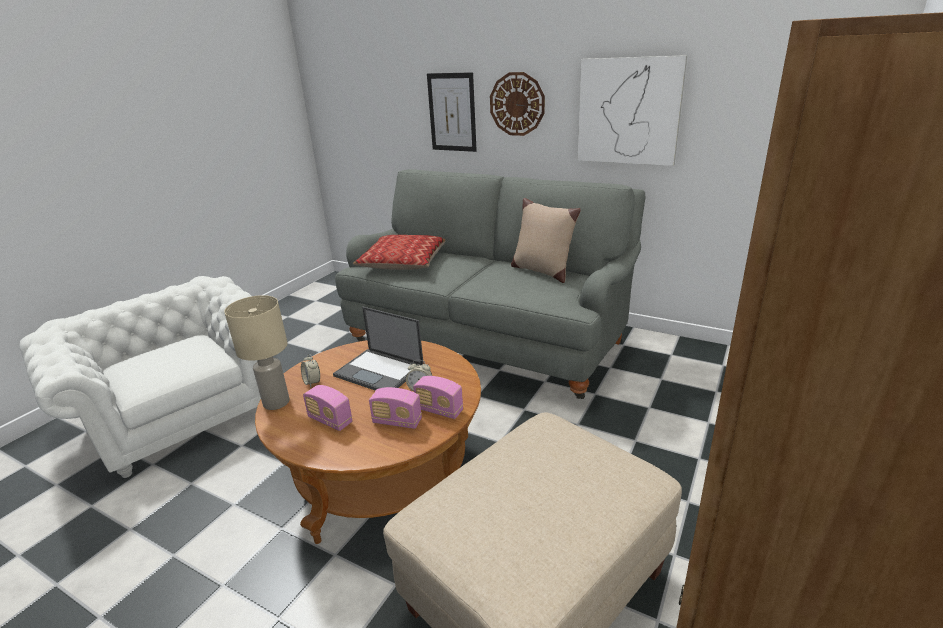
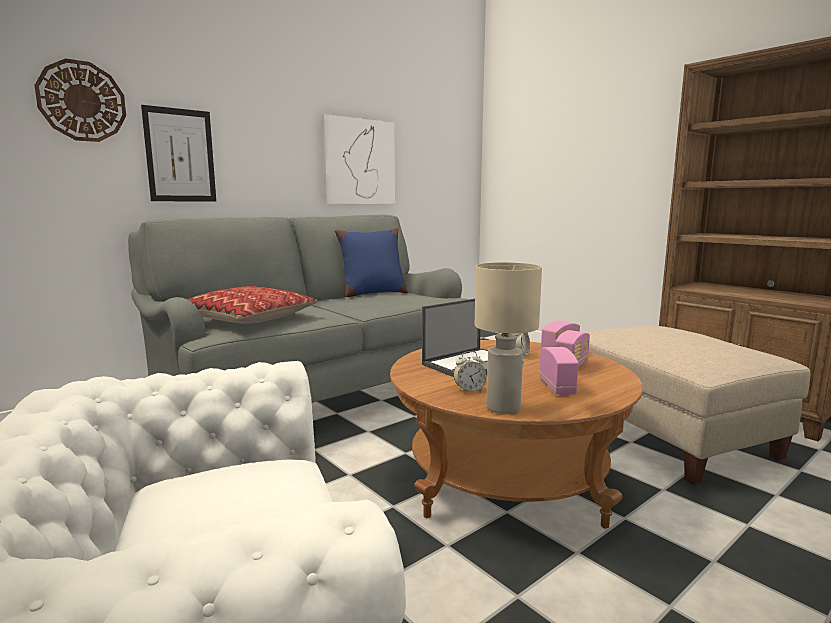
camera: 70 degrees left, 15 degrees down
radio [303,385,353,431] -> radio turned 60 degrees counterclockwise [539,347,578,395]
wall clock [490,72,545,136] -> wall clock moved to [34,58,126,142]
beige pillow [511,198,581,283] -> blue pillow [335,228,408,297]

